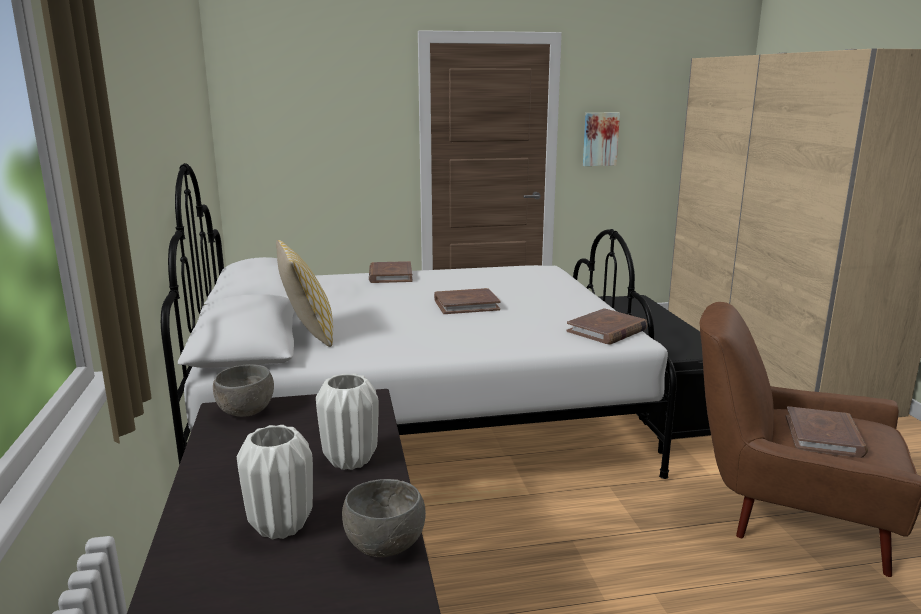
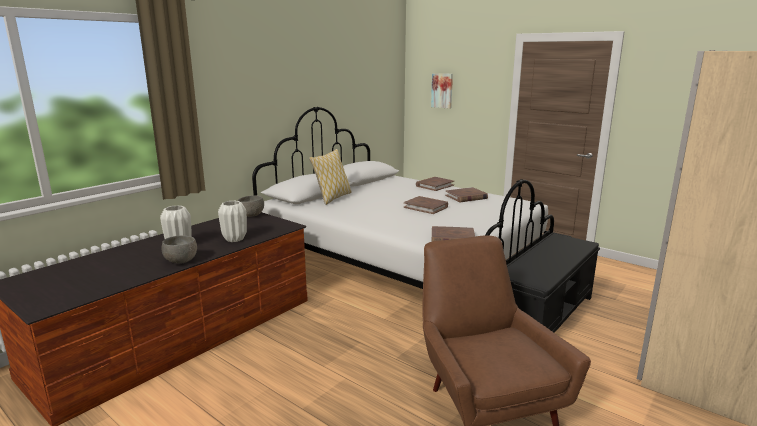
camera: 50 degrees right, 0 degrees up
picture [583,112,620,166] -> picture moved to [431,73,453,109]
brown book [786,406,868,458] -> brown book moved to [445,187,488,202]

